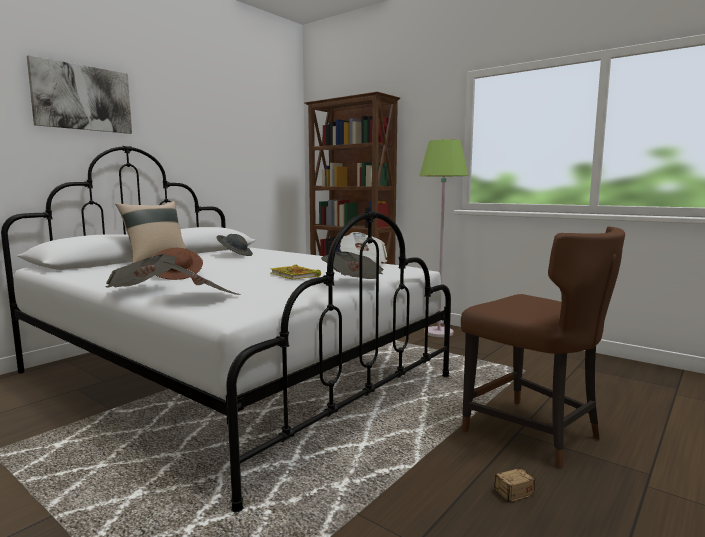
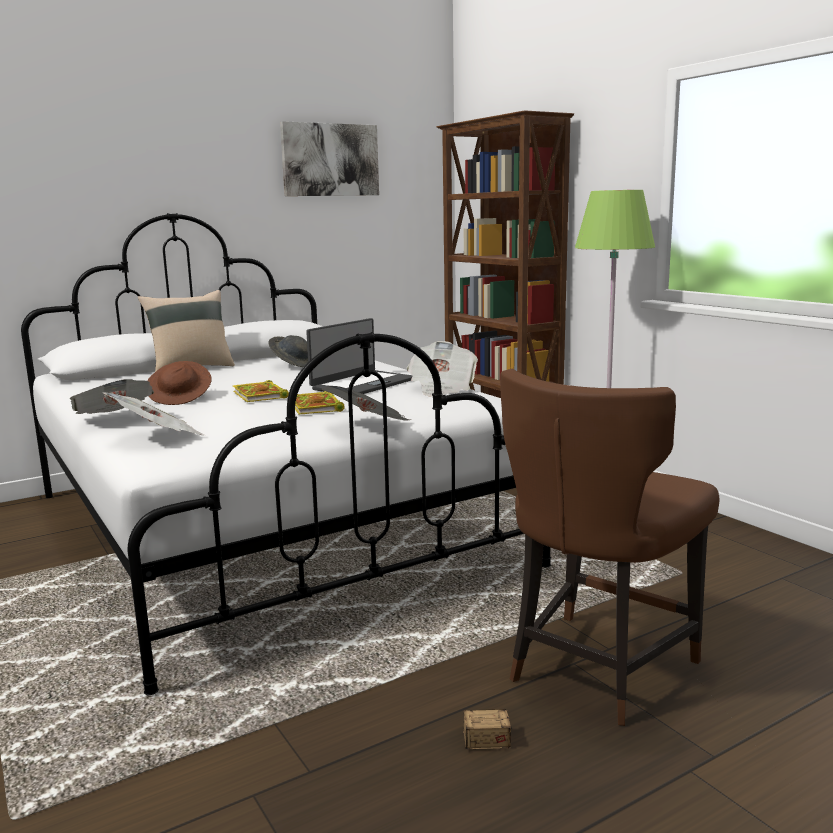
camera: 20 degrees right, 5 degrees up
picture [27,55,132,134] -> picture moved to [280,121,379,196]
brown chair [461,227,625,468] -> brown chair turned 60 degrees clockwise [500,369,719,726]
none -> book [233,380,289,402]
none -> laptop [306,318,413,394]

